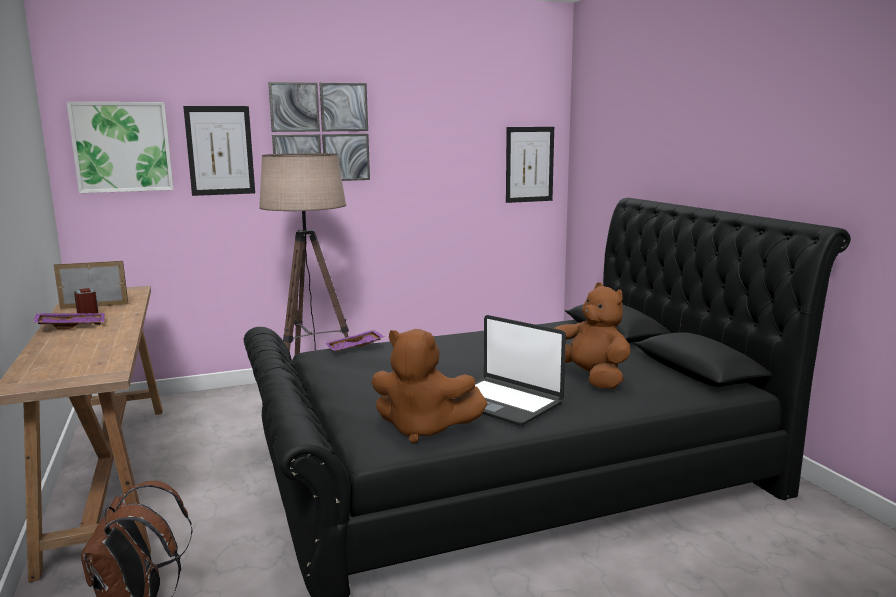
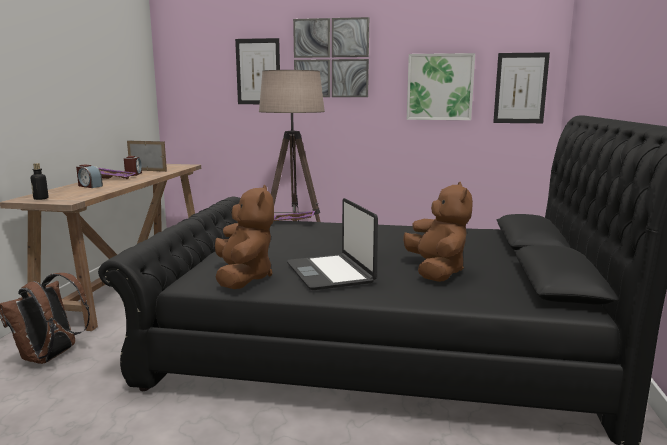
camera: 30 degrees right, 0 degrees up
picture [67,102,174,193] -> picture moved to [407,53,475,120]
brown plush toy [371,329,488,444] -> brown plush toy turned 150 degrees counterclockwise [215,185,274,289]
none -> bottle [31,163,49,200]
none -> alarm clock [76,164,103,188]

